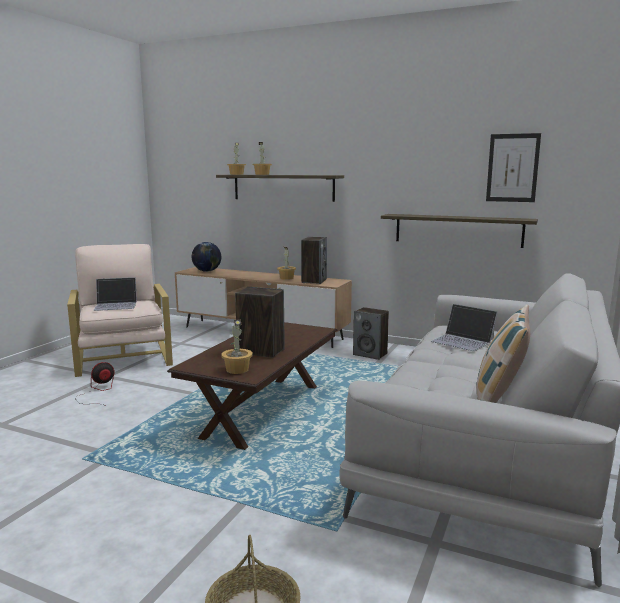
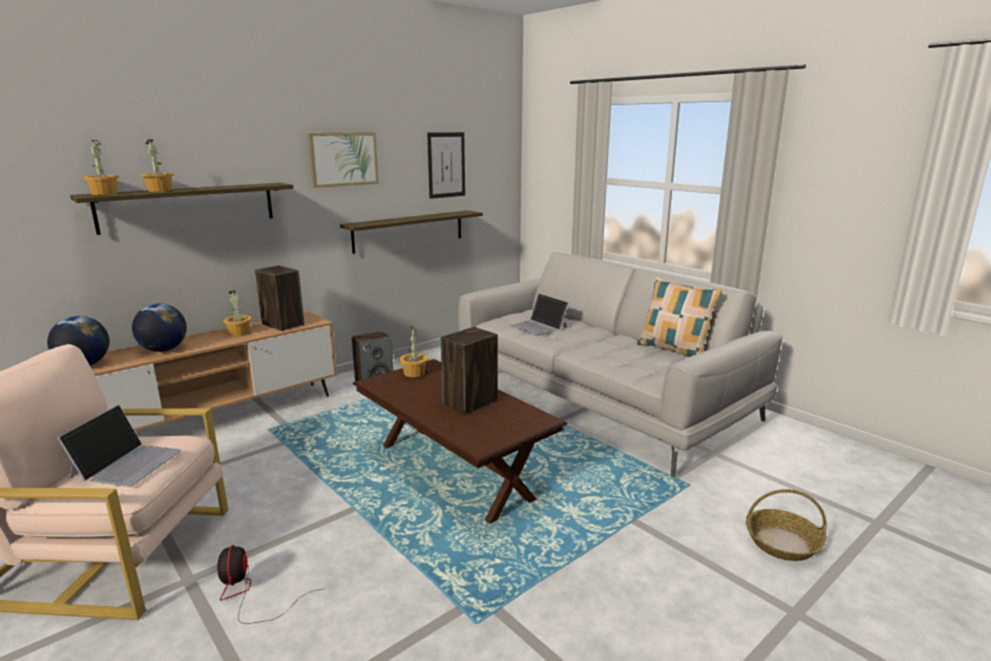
camera: 65 degrees left, 5 degrees up
potted plant [221,319,253,374] -> potted plant moved to [399,326,428,377]
laptop [431,304,498,351] -> laptop turned 75 degrees clockwise [509,294,569,336]
none -> globe [132,304,187,352]
none -> picture [308,132,379,188]

